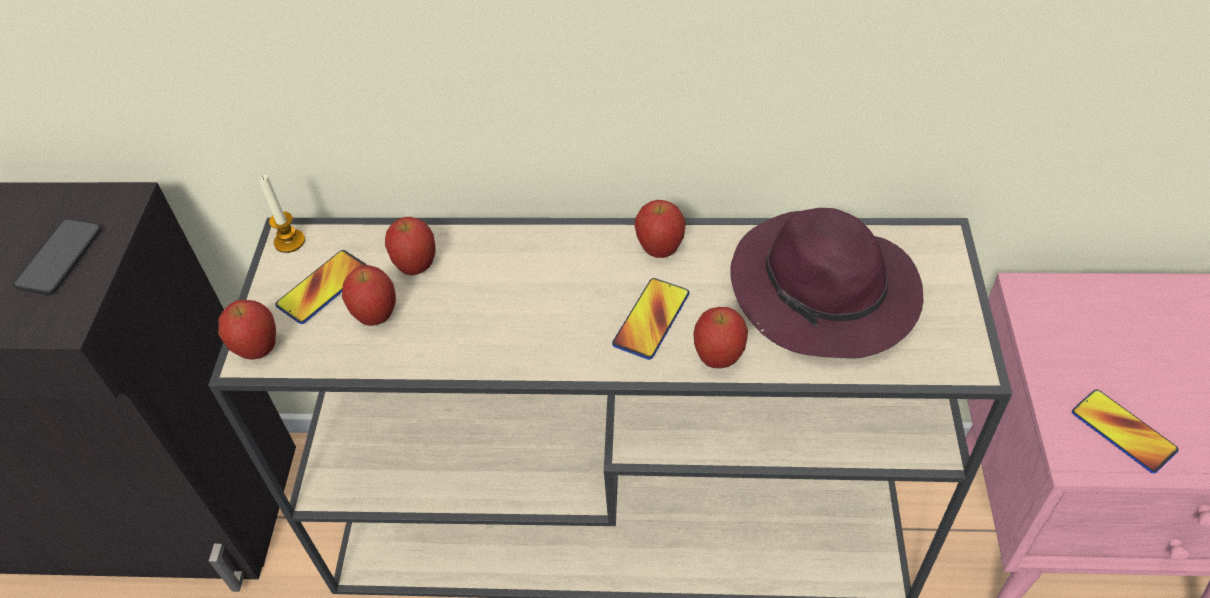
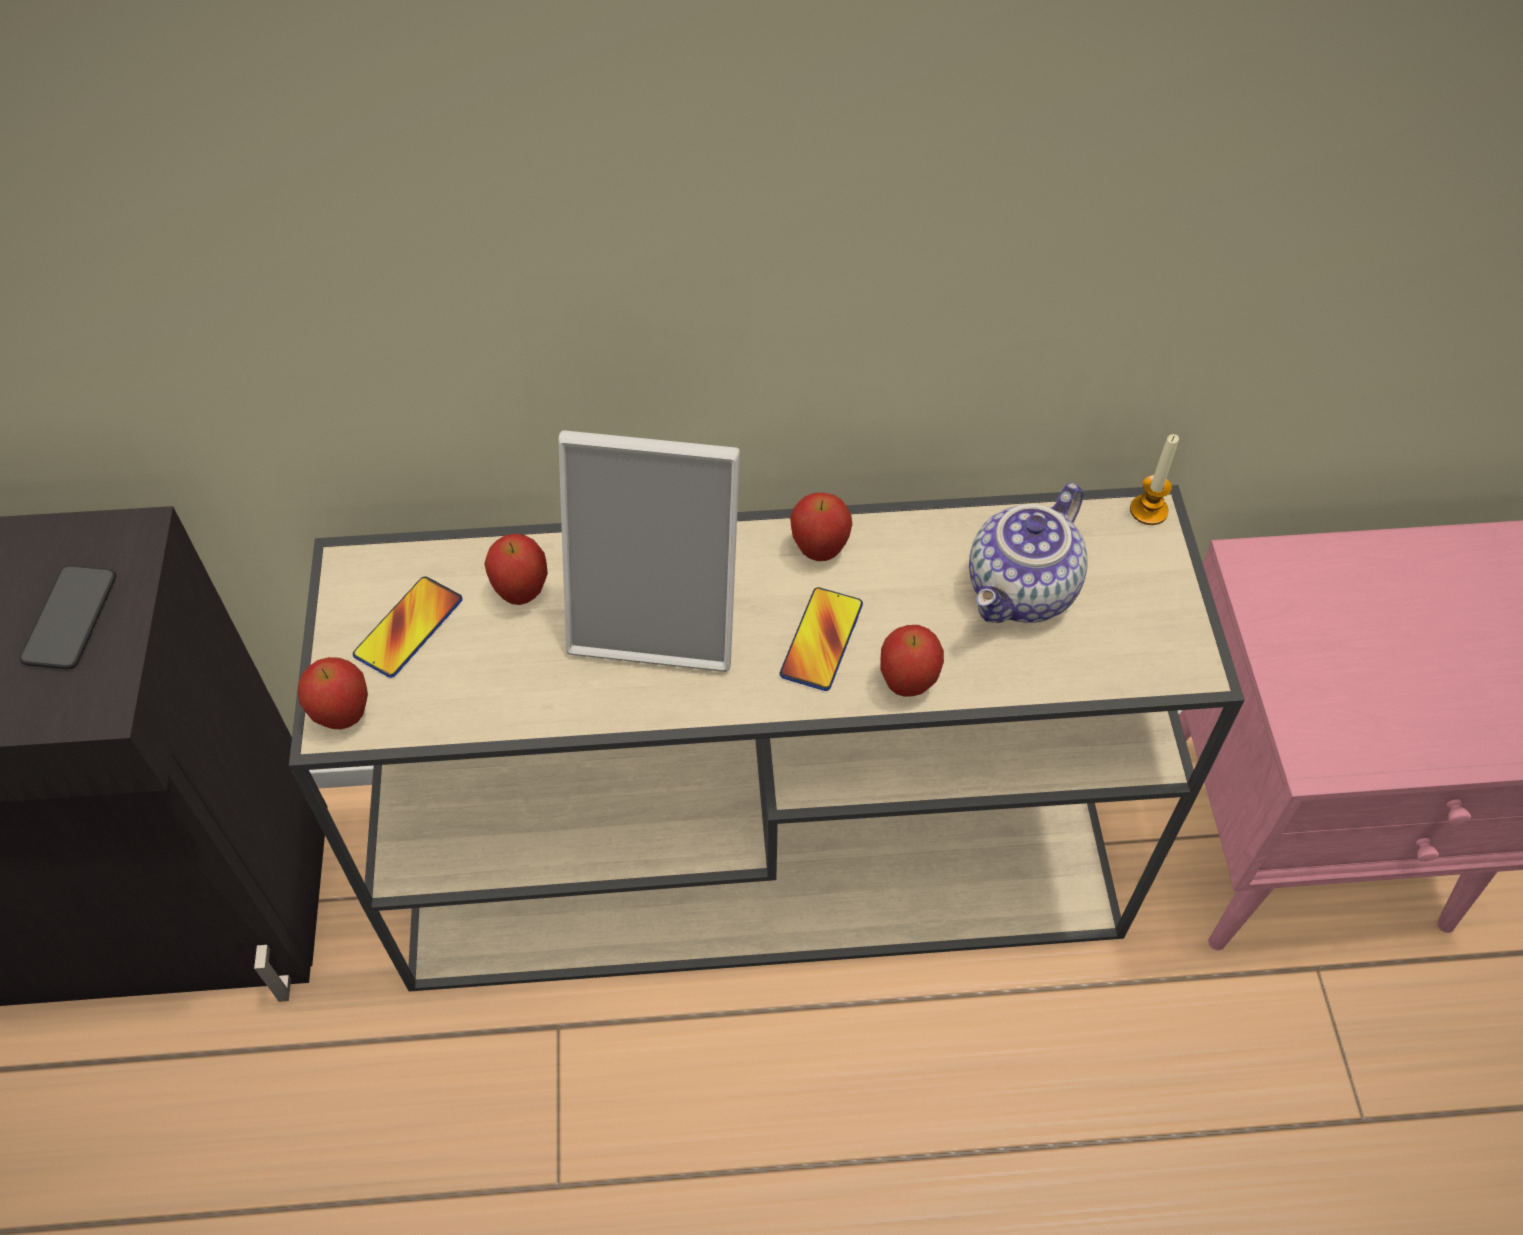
camera: 10 degrees left, 5 degrees up
candle [259,175,305,253] -> candle moved to [1130,434,1179,525]
apple [342,265,396,326] -> none
purple hat [730,208,923,358] -> teapot [969,483,1088,623]
phone [1072,390,1179,473] -> none
none -> picture frame [559,430,740,672]

